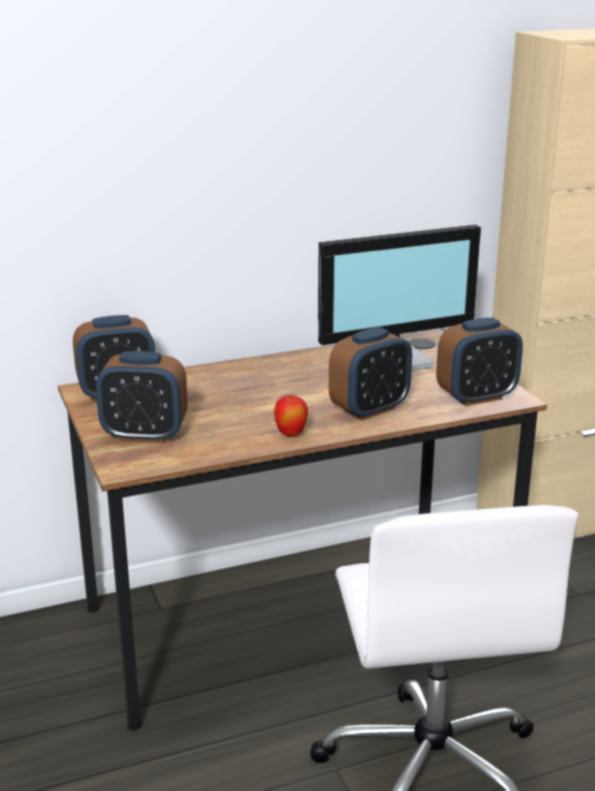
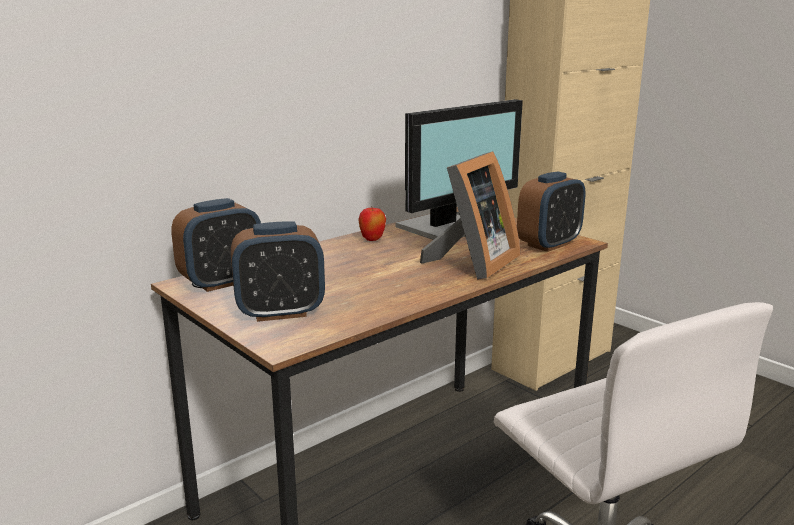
camera: 20 degrees left, 5 degrees down
apple [274,395,308,437] -> apple moved to [358,206,386,241]
alarm clock [329,327,412,420] -> picture frame [420,151,520,280]

